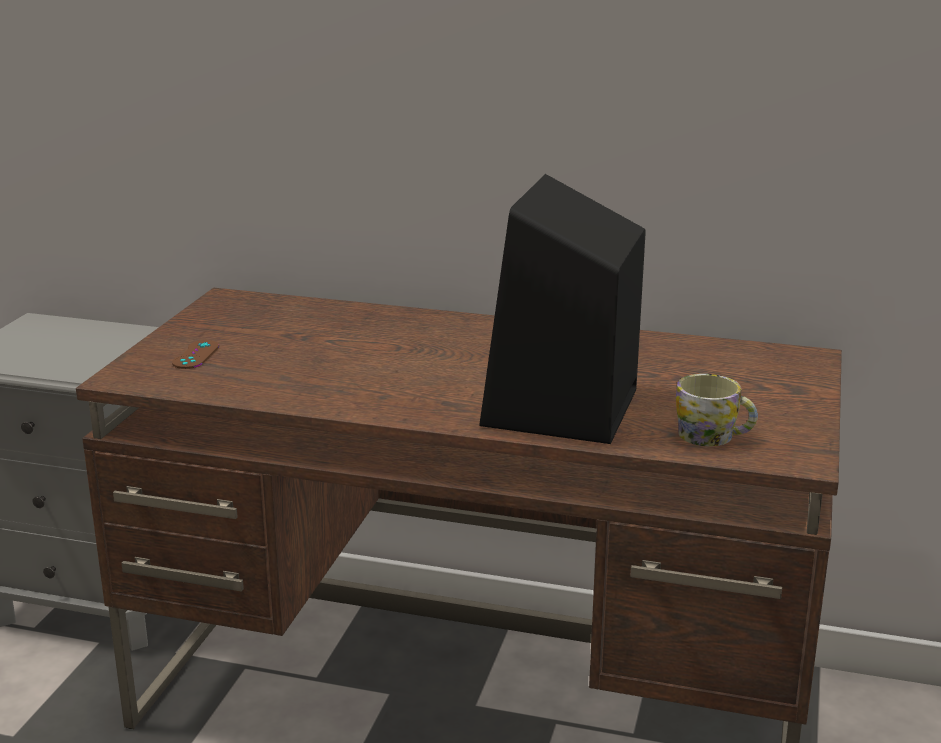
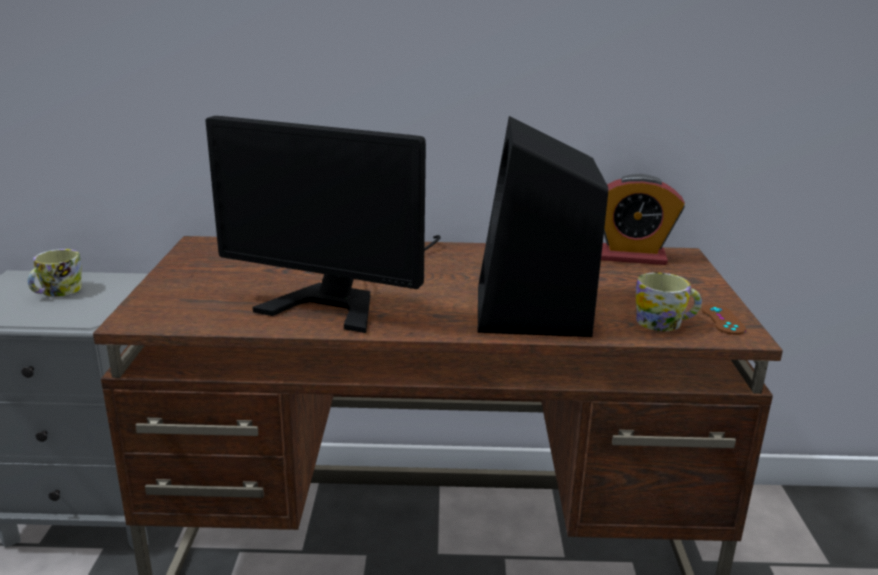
camera: 15 degrees left, 0 degrees up
brown game controller [172,340,219,369] -> brown game controller moved to [702,305,746,335]
none -> mug [28,249,82,296]
none -> monitor [205,116,441,333]
none -> alarm clock [601,174,685,265]

